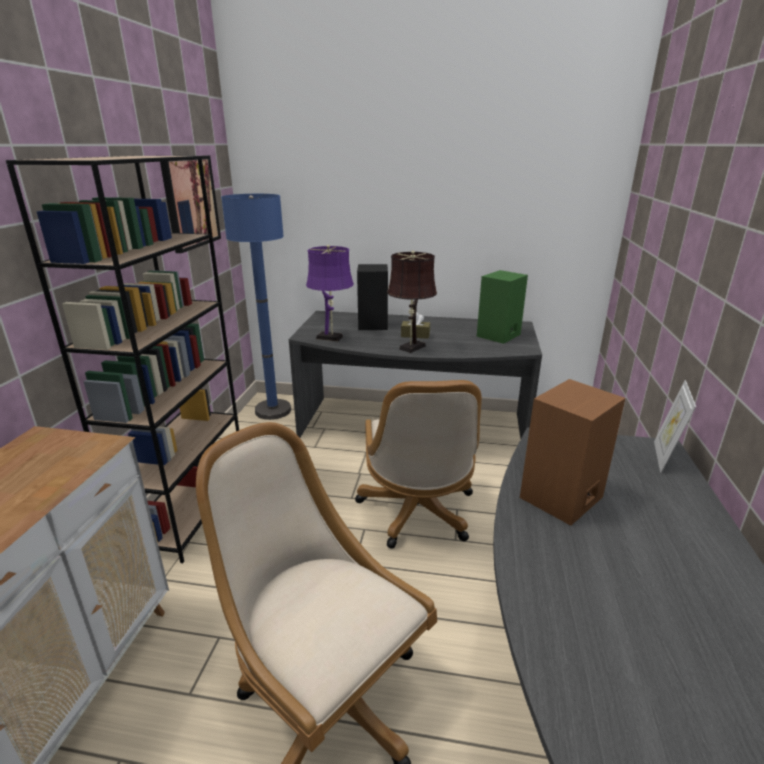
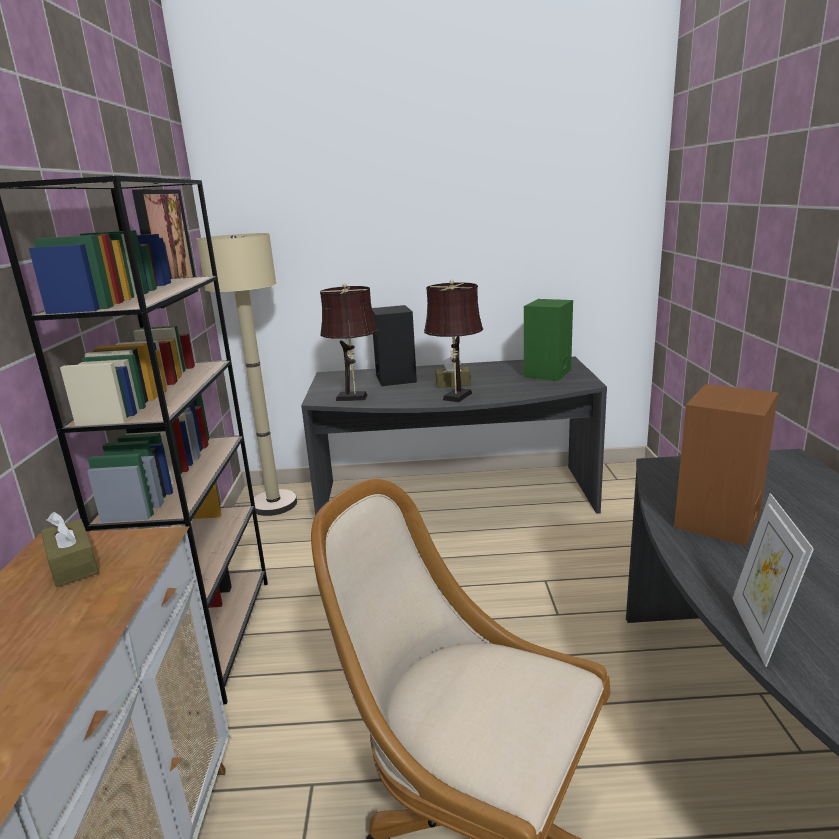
camera: 10 degrees left, 5 degrees down
blue floor lamp [221,194,291,420] -> beige floor lamp [197,233,297,516]
purple table lamp [306,244,354,341] -> brown table lamp [320,283,378,401]
office chair [355,380,482,549] -> none
picture frame [654,380,696,473] -> picture frame moved to [732,493,814,667]
none -> brown tissue box [41,512,99,587]

